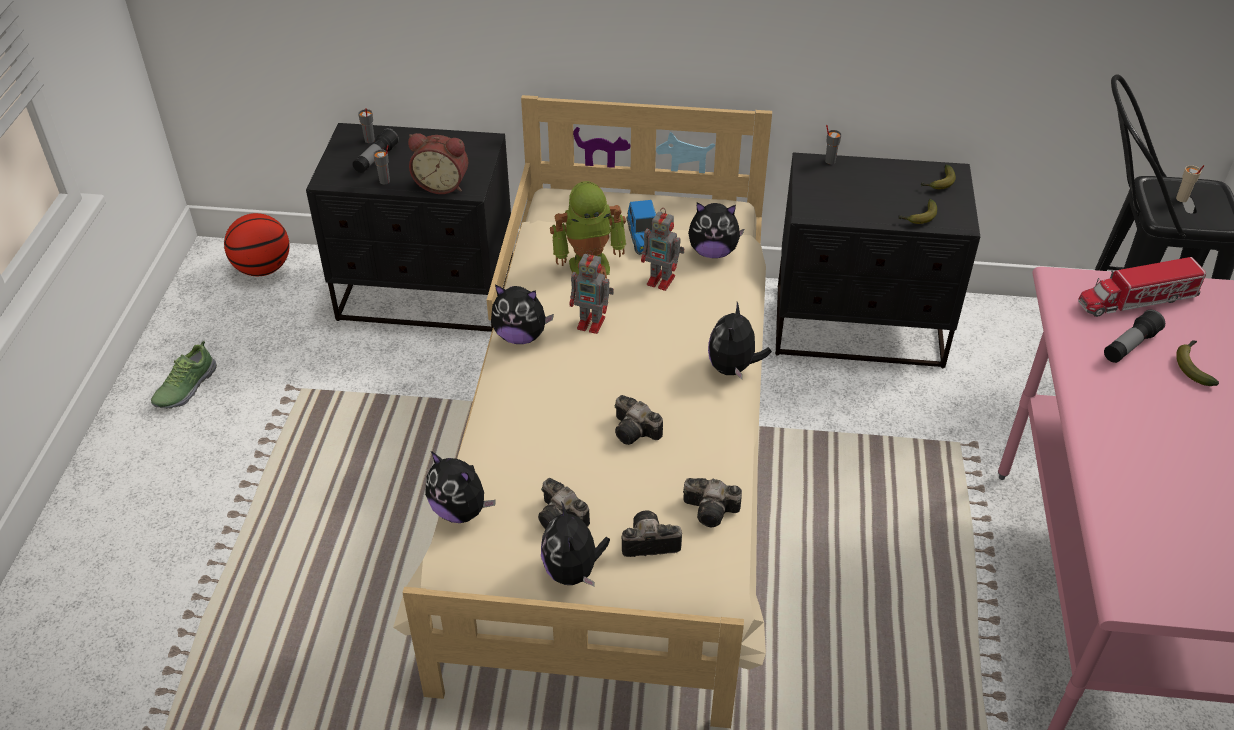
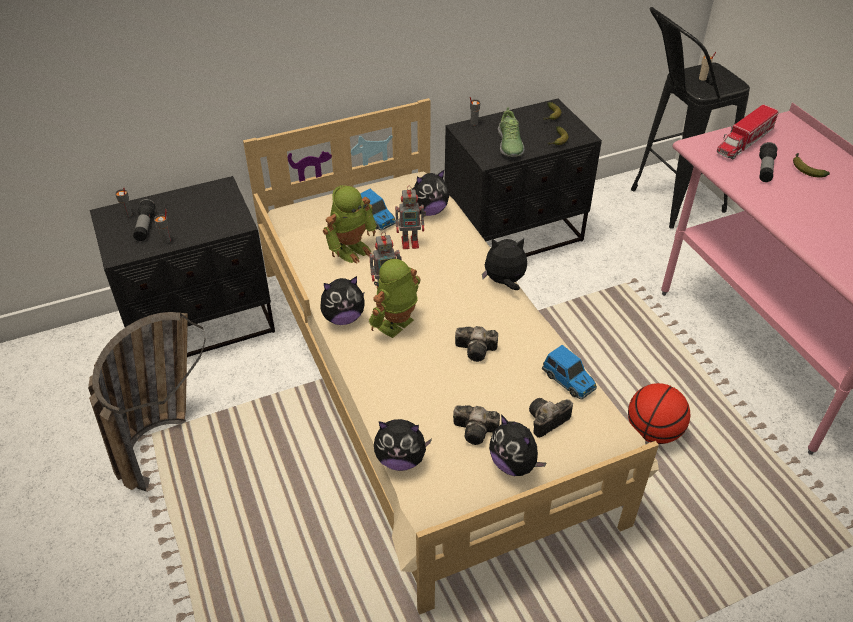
camera: 30 degrees left, 0 degrees up
shoe [151,341,217,409] -> shoe moved to [498,107,524,157]
basketball [224,213,290,276] -> basketball moved to [628,383,690,444]
alarm clock [408,133,468,194] -> none
camera [683,478,742,527] -> toy car [542,345,597,399]
plush toy [708,302,772,379] -> plush toy turned 105 degrees clockwise [482,238,527,290]
none -> basket [88,312,206,492]
none -> toy robot [369,259,421,338]

